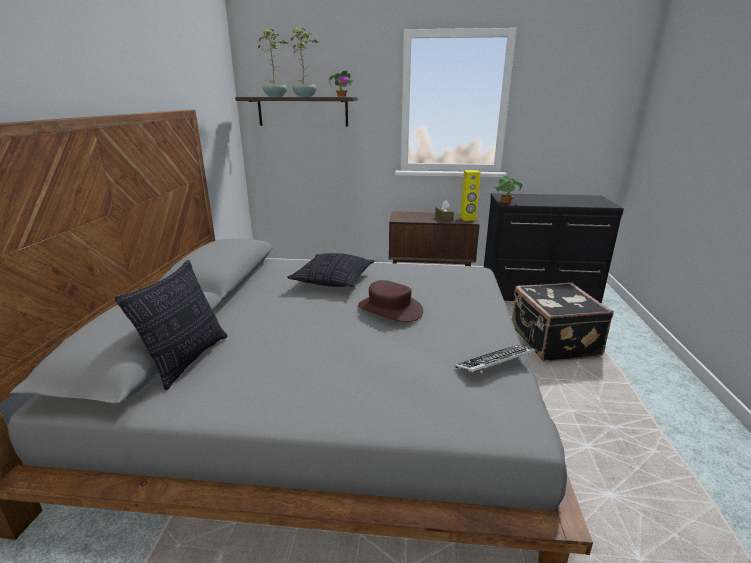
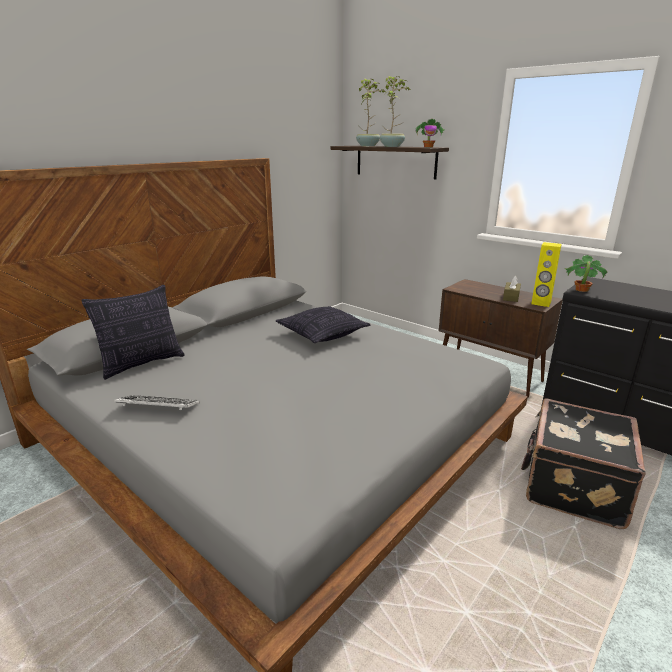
camera: 35 degrees right, 0 degrees up
brown hat [358,280,423,322] -> none
keyboard [455,345,535,373] -> keyboard moved to [115,395,199,410]

